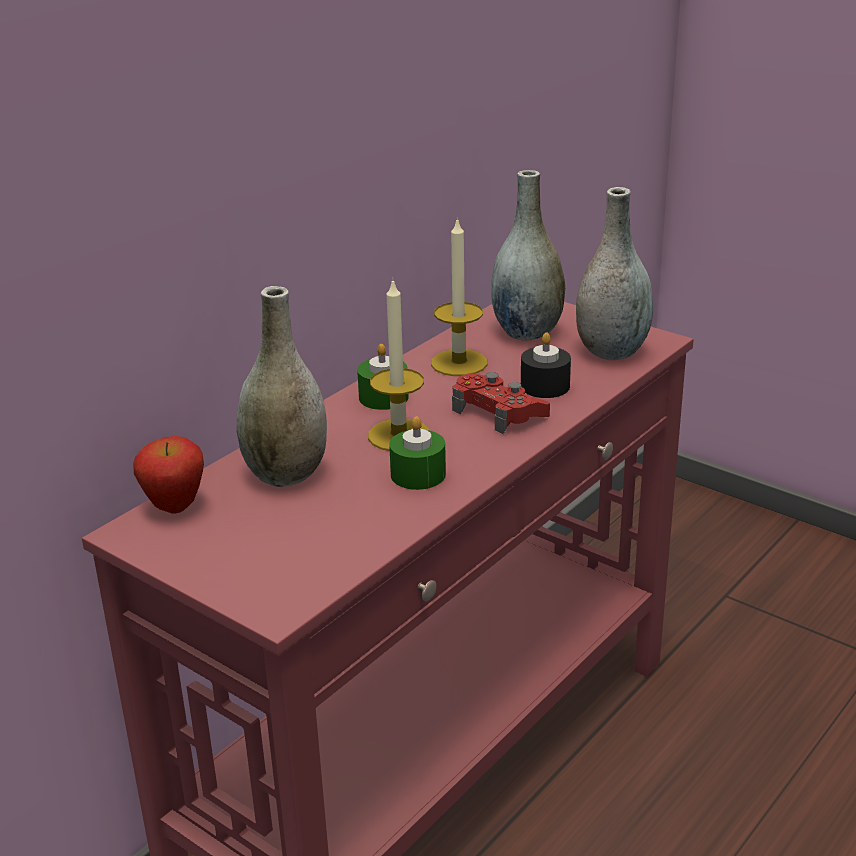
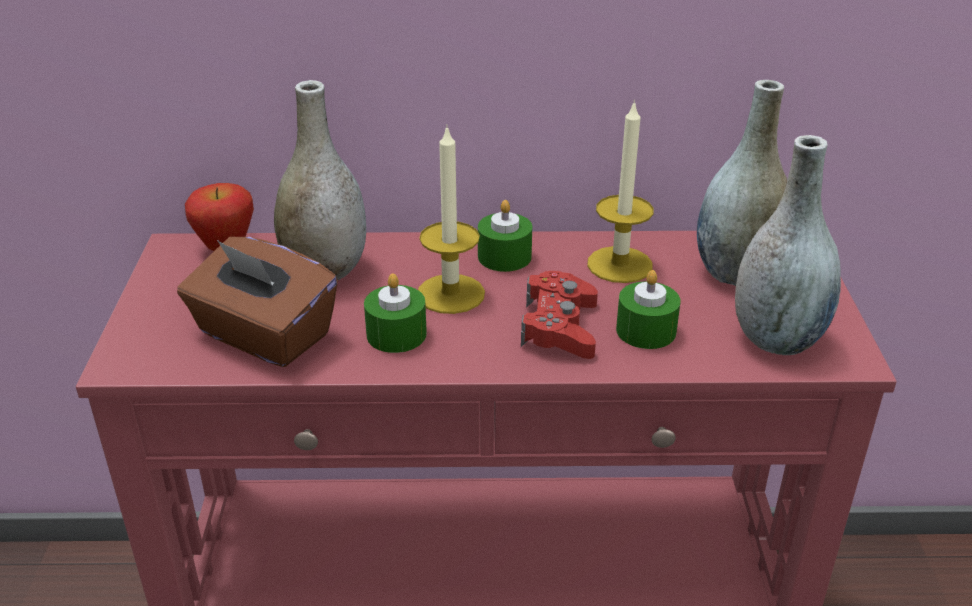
camera: 50 degrees right, 5 degrees up
black candle [521,332,571,398] -> green candle [616,270,681,349]
none -> brown tissue box [177,237,338,367]

